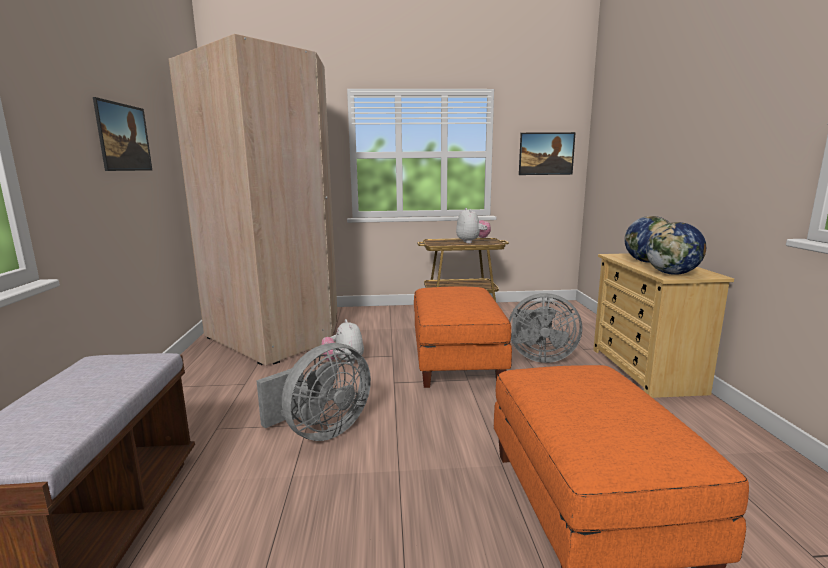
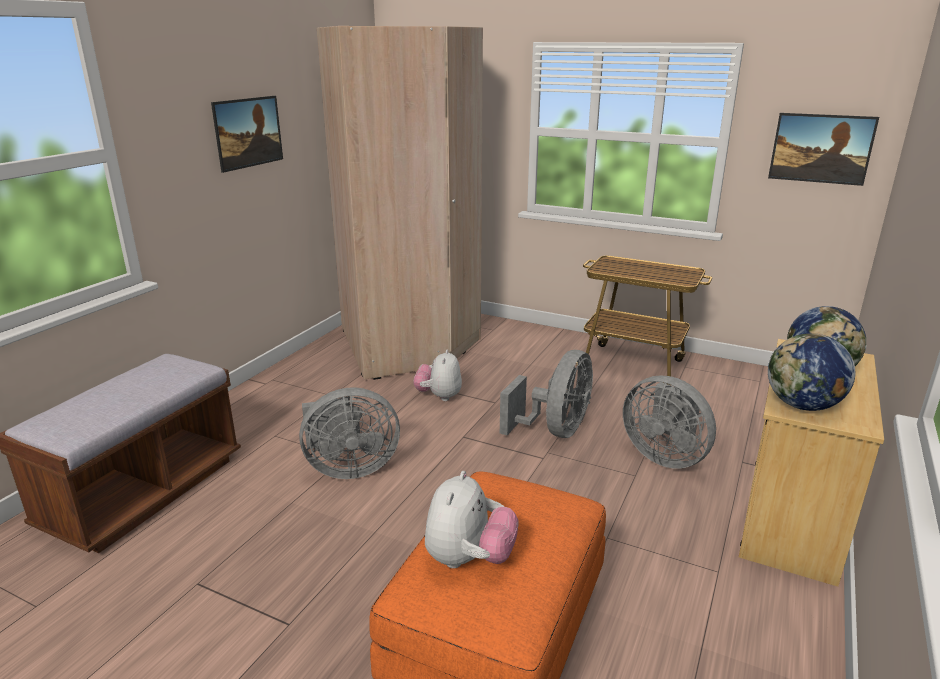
camera: 30 degrees right, 10 degrees up
orange ottoman [414,286,512,388] -> grey fan [500,350,593,438]
plush toy [456,208,491,243] -> plush toy moved to [425,471,519,568]

